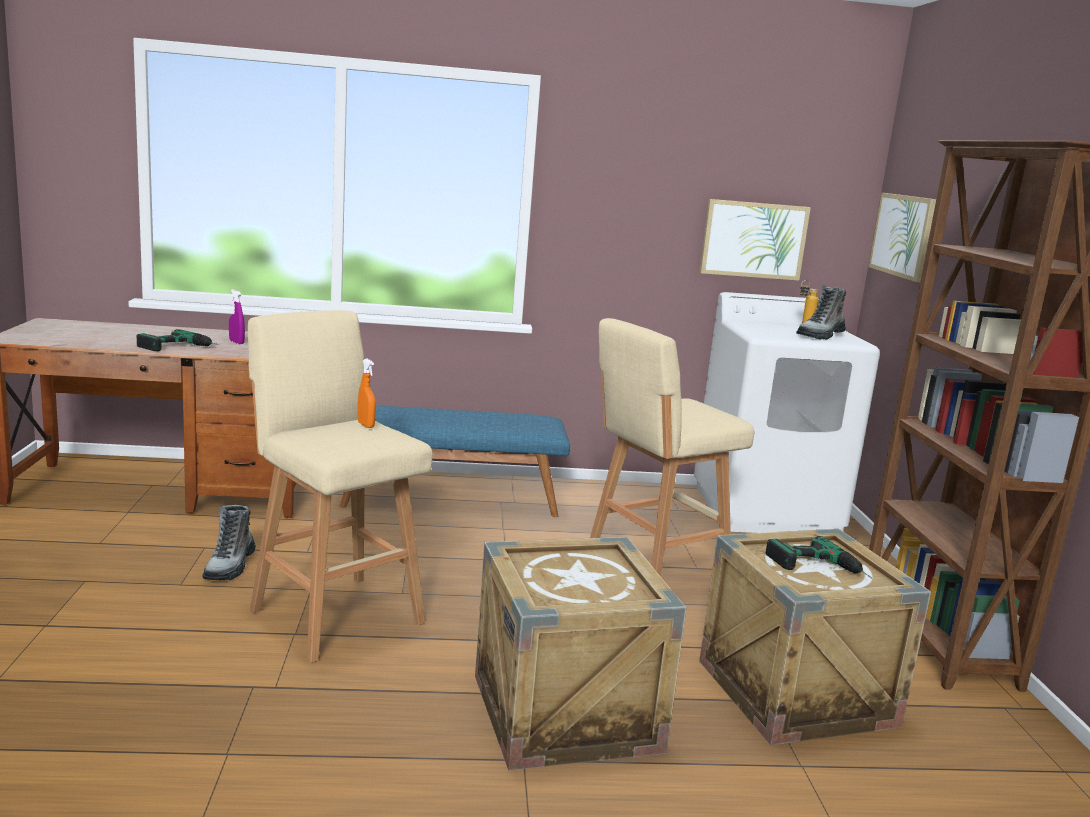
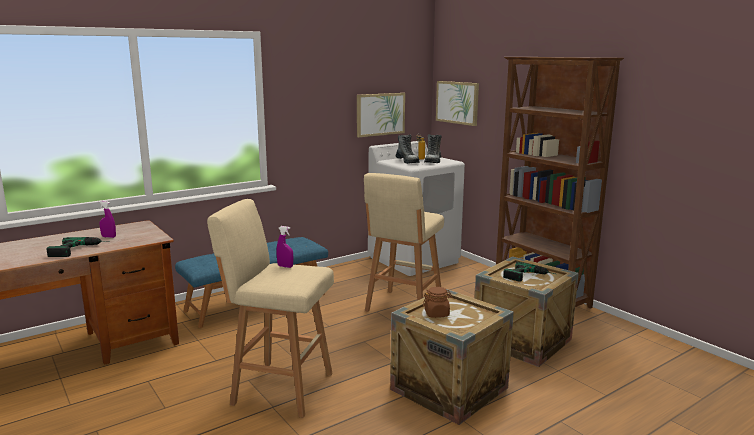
camera: 30 degrees left, 0 degrees up
boot [202,505,256,581] -> boot moved to [396,134,420,164]
orange spray bottle [358,359,376,428] -> purple spray bottle [277,226,293,268]
none -> brown jar [423,287,452,318]

